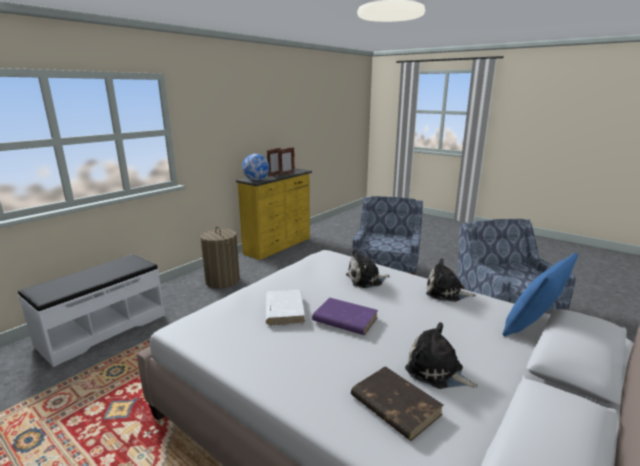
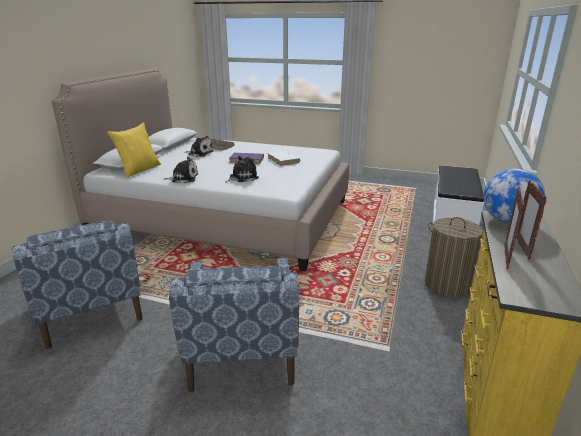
camera: 160 degrees right, 5 degrees up
blue pillow [503,253,578,337] -> yellow pillow [107,122,161,178]

